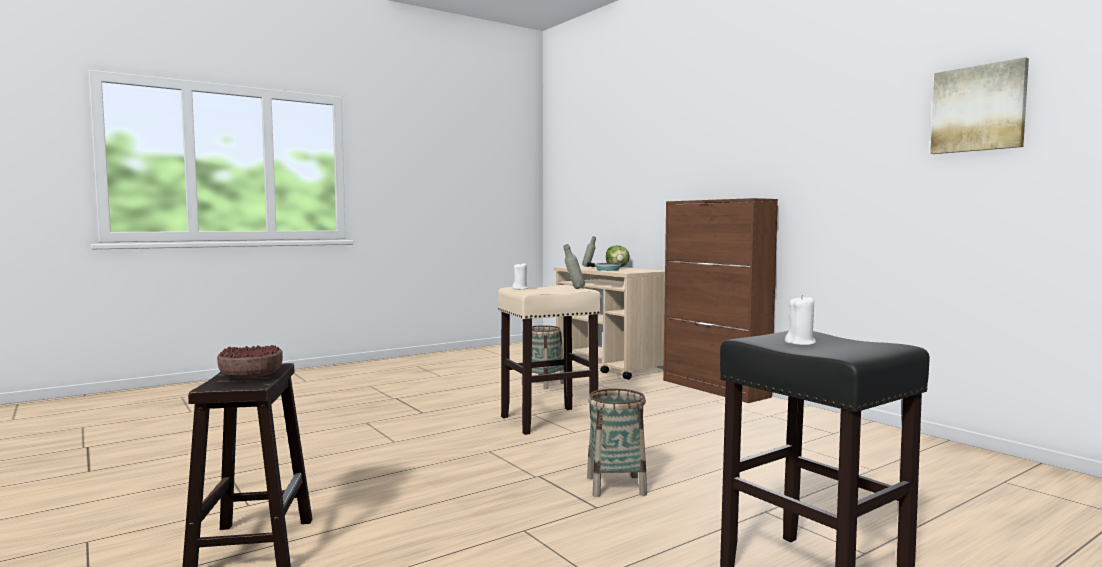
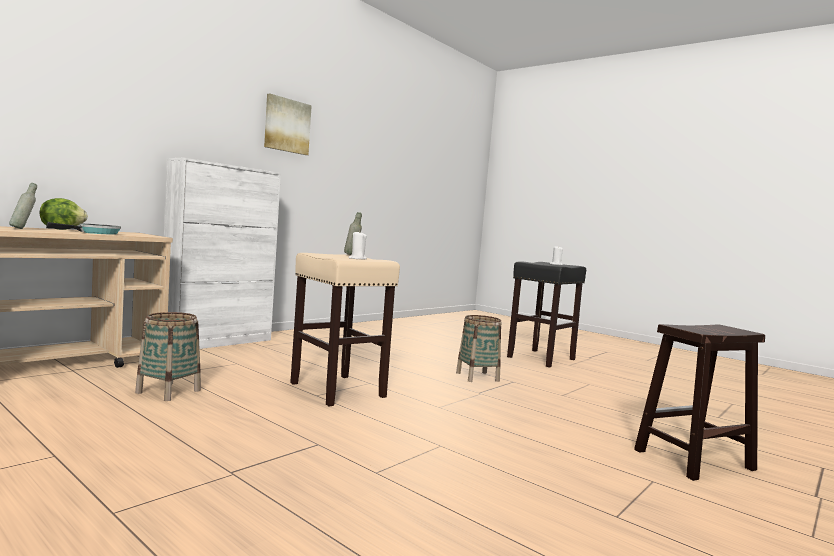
camera: 105 degrees left, 0 degrees up
bowl [217,345,283,378] -> none
brown cabinet [663,198,778,403] -> white cabinet [164,158,281,349]
picture [930,57,1029,154] -> picture moved to [264,93,312,155]

